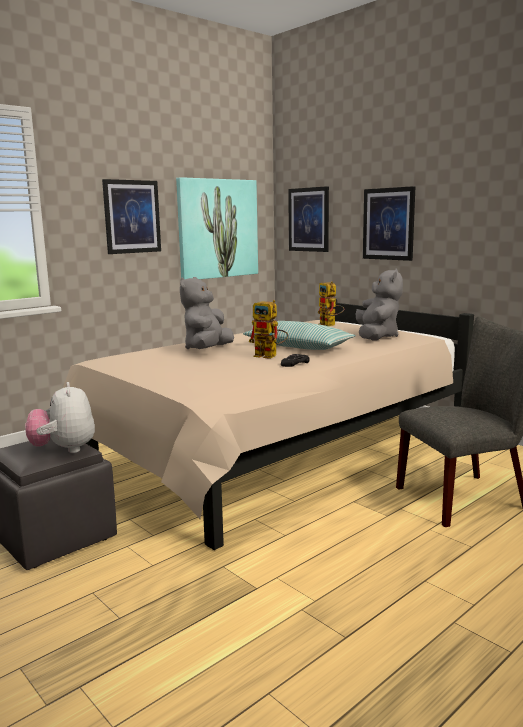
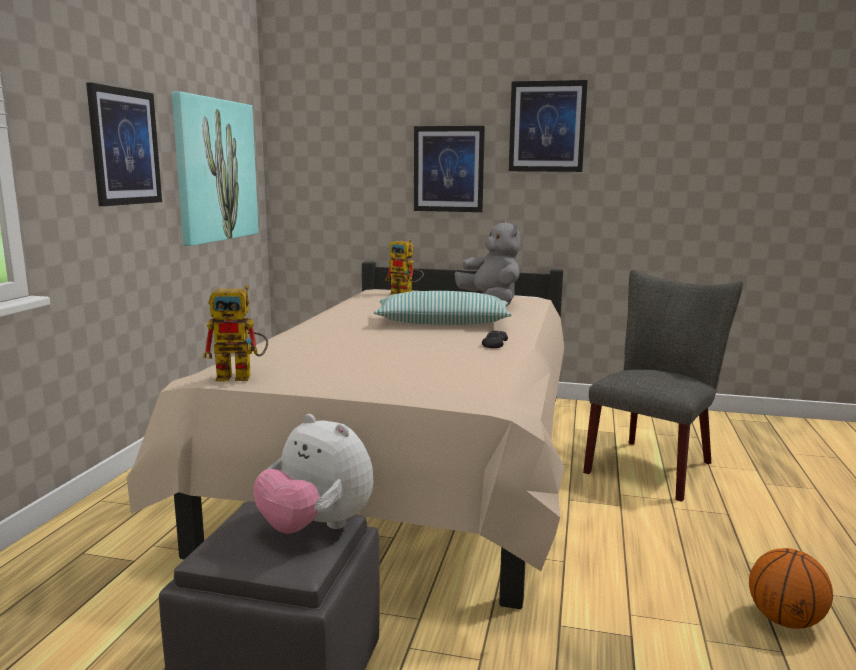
camera: 35 degrees left, 0 degrees up
grey plush toy [180,277,234,349] -> none
toy robot [249,300,288,359] -> toy robot moved to [203,285,268,382]
picture [288,186,329,252] -> picture moved to [509,80,588,172]
none -> basketball [749,548,833,629]

